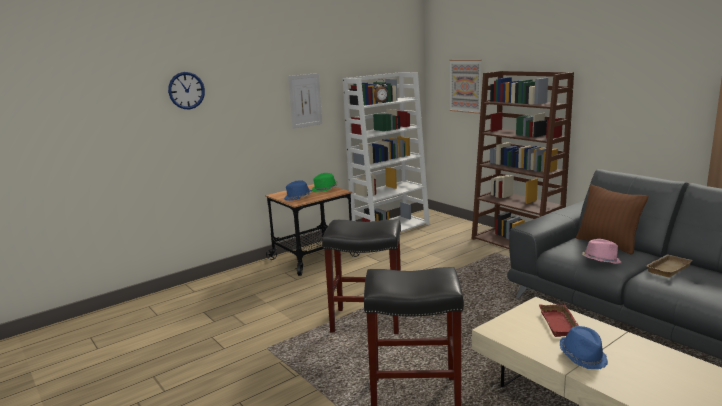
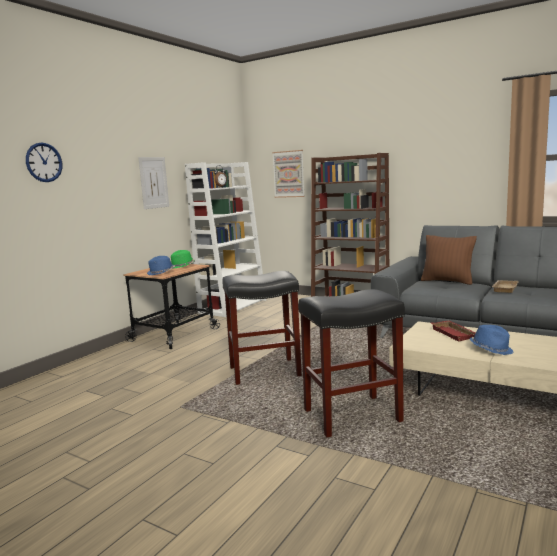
camera: 20 degrees left, 5 degrees down
pink hat [582,239,622,264] -> none

